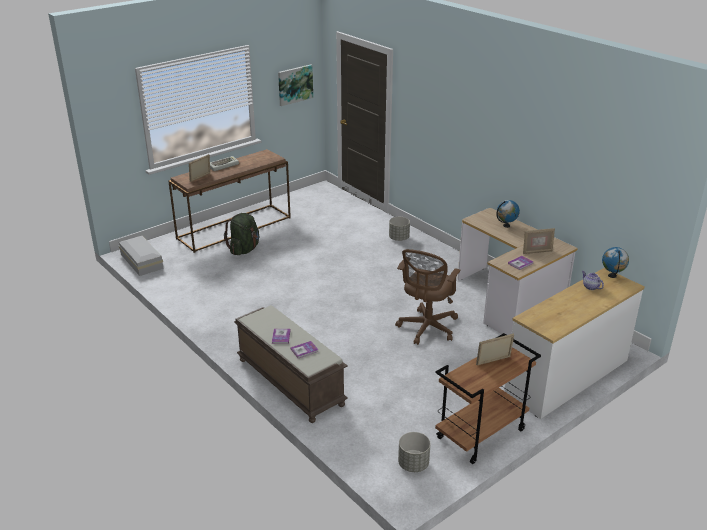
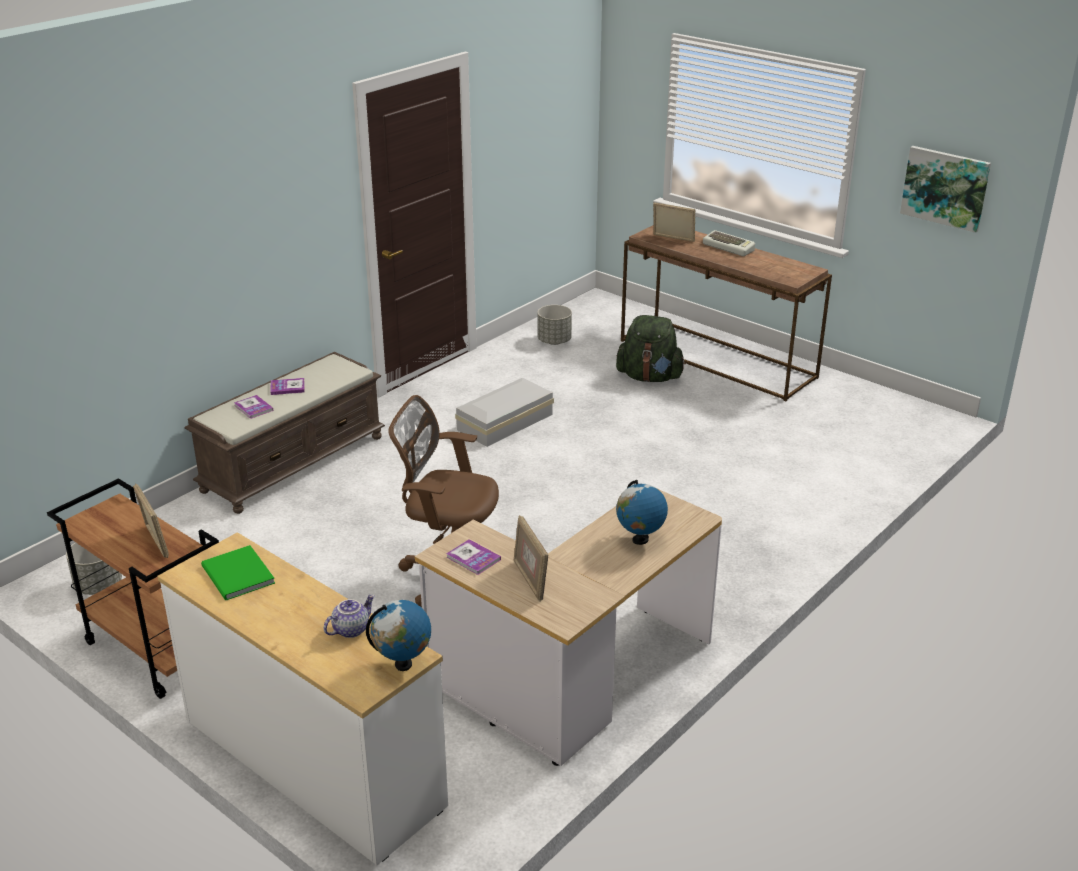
camera: 80 degrees right, 0 degrees up
white storage box [119,236,164,276] -> white storage box moved to [455,378,554,447]
grey planter [389,217,410,241] -> grey planter moved to [538,305,572,345]
none -> green book [201,545,275,600]

